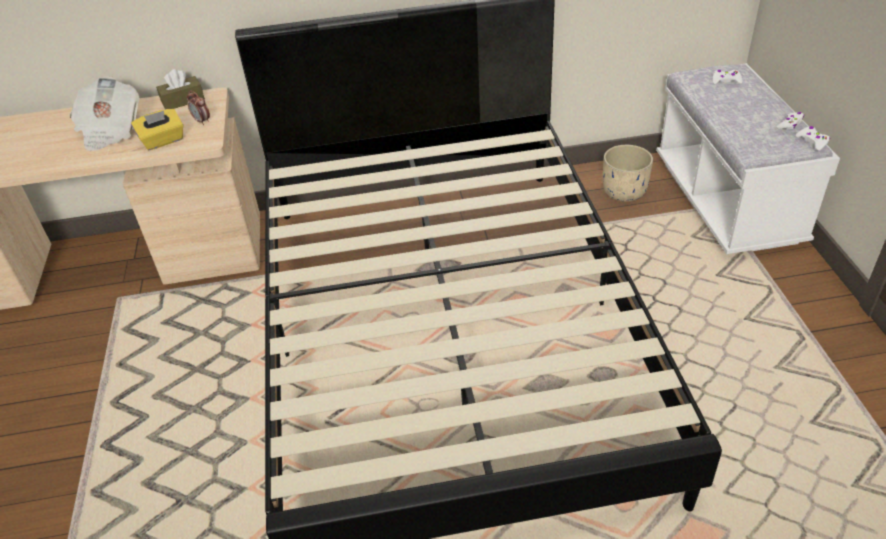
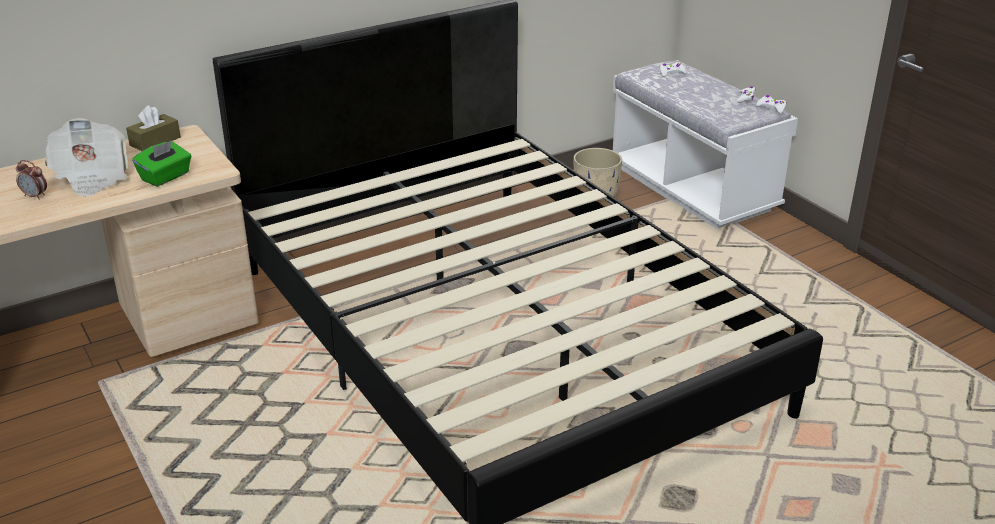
camera: 25 degrees left, 10 degrees down
yellow tissue box [131,109,183,150] -> green tissue box [132,140,192,187]
alarm clock [187,91,210,125] -> alarm clock moved to [16,160,47,200]

